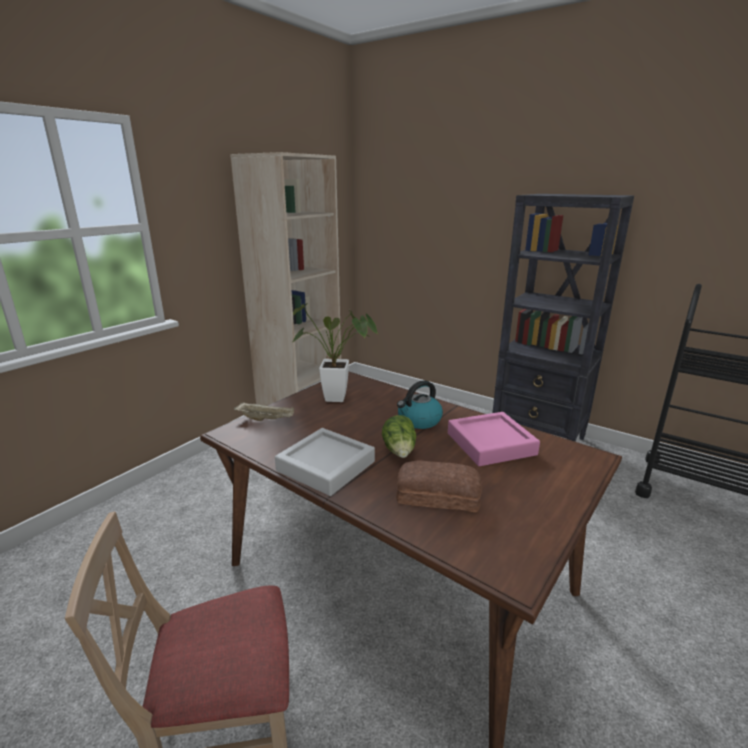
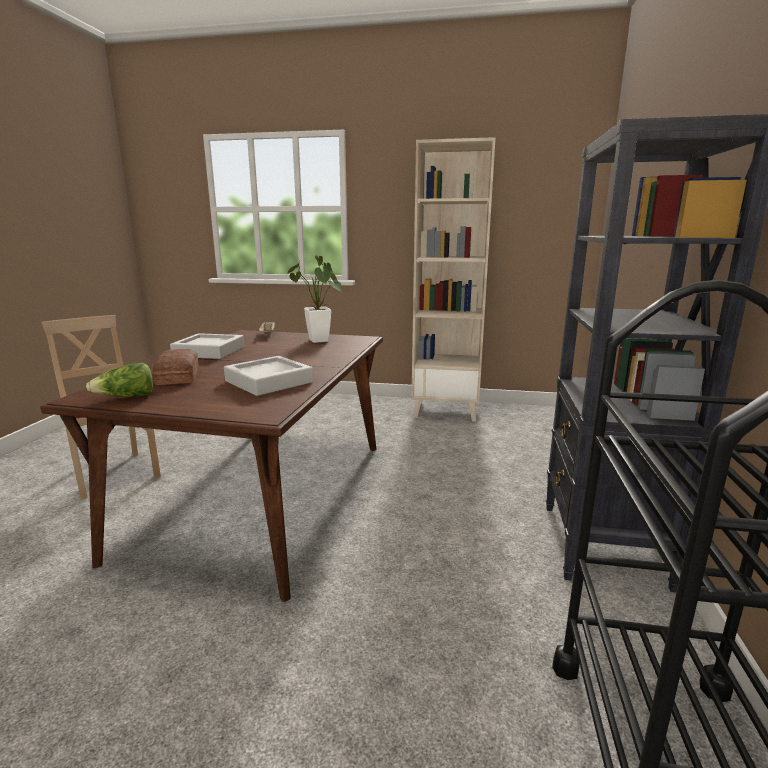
camera: 65 degrees right, 5 degrees down
lettuce [382,415,416,458] -> lettuce moved to [86,363,153,397]
kettle [397,380,443,429] -> none
pink tray [448,412,540,466] -> grey tray [224,356,314,396]

